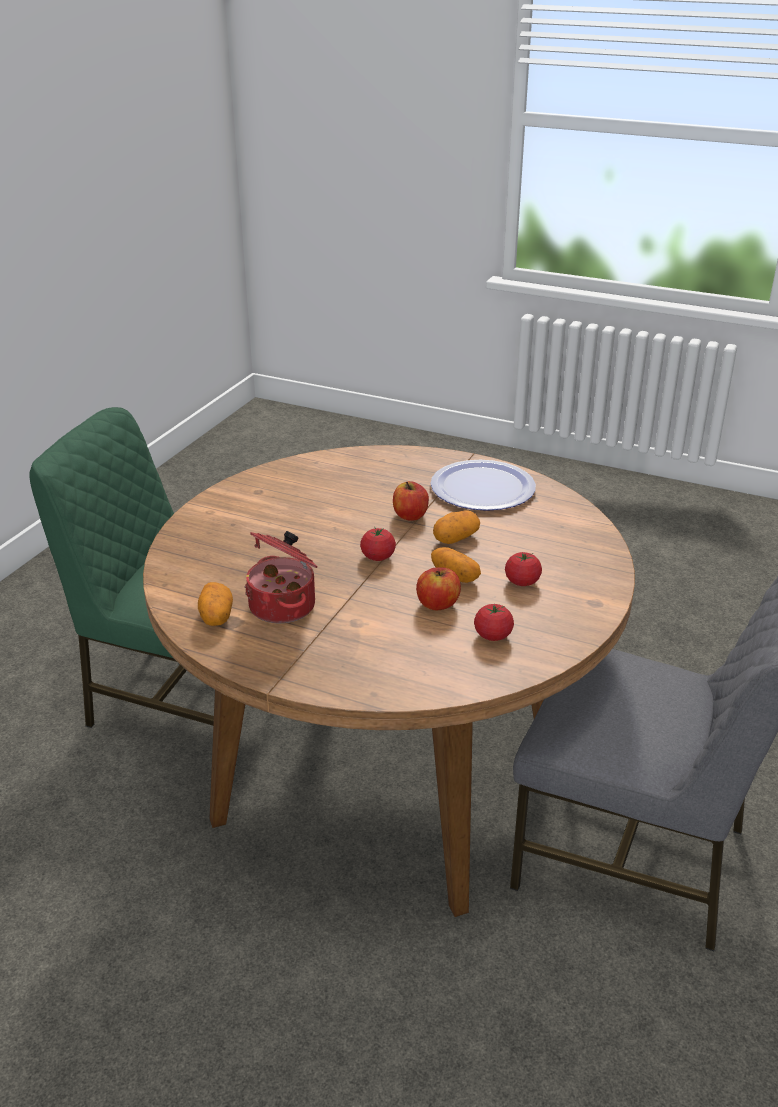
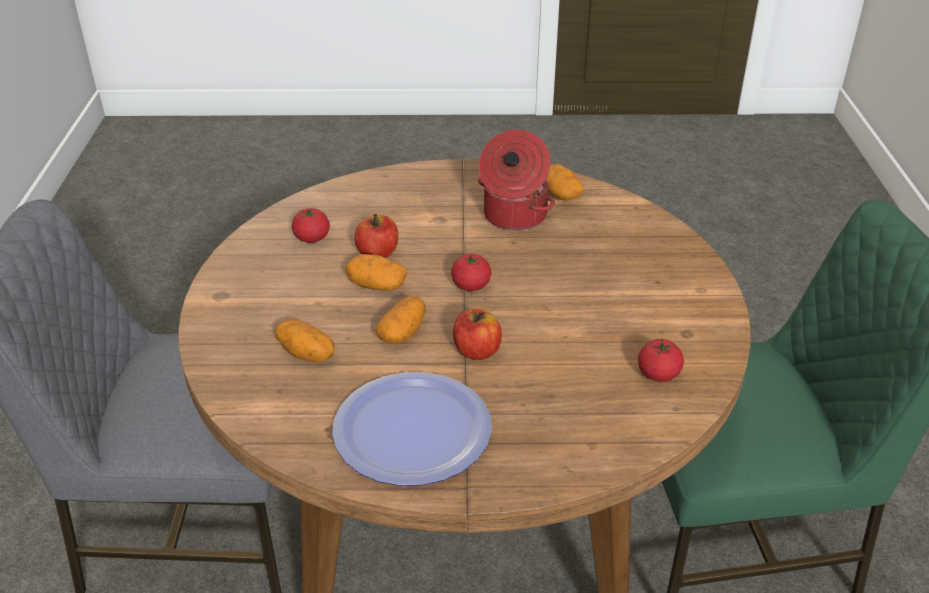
camera: 155 degrees right, 5 degrees up
tomato [505,552,542,586] -> tomato moved to [638,339,684,382]
none -> potato [275,320,335,363]

